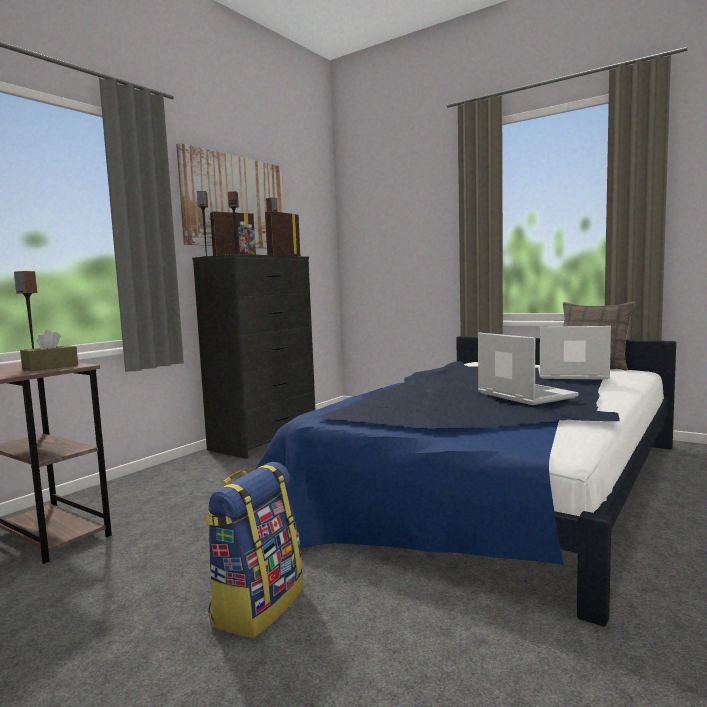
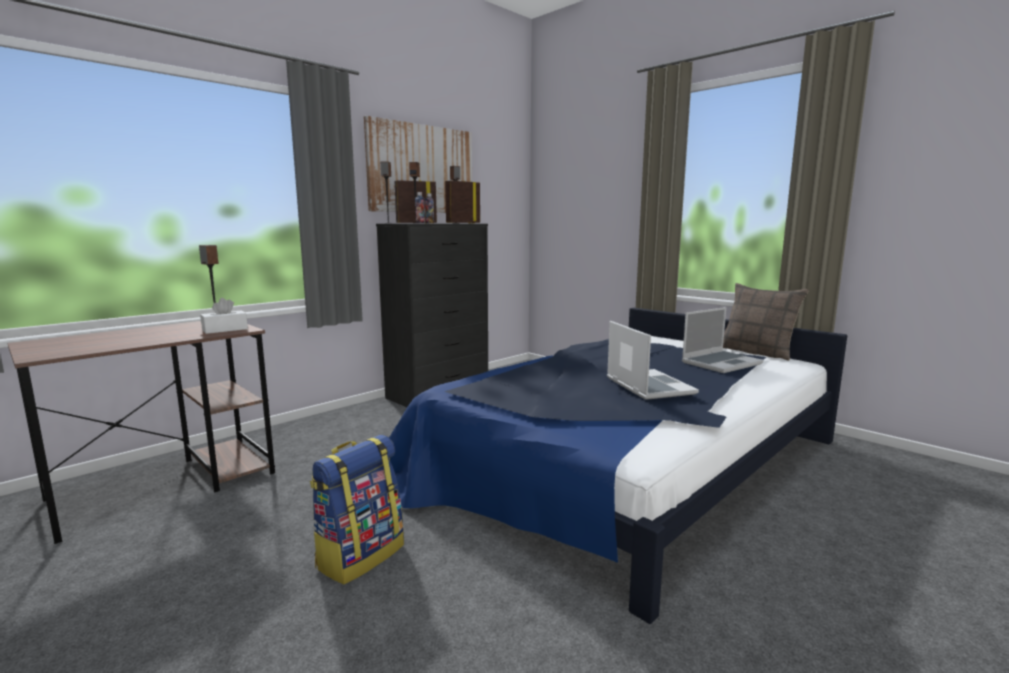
camera: 10 degrees right, 5 degrees up
brown tissue box [20,329,78,371] -> white tissue box [200,298,248,334]
laptop [538,326,611,380] -> laptop turned 120 degrees clockwise [682,307,763,373]

